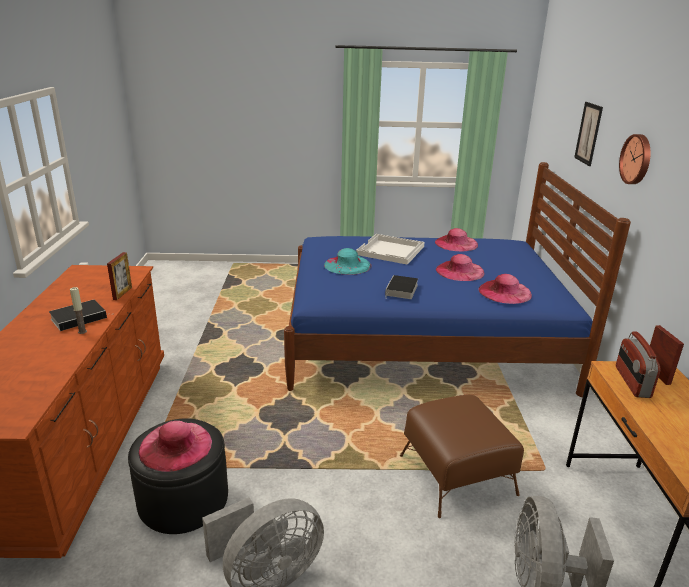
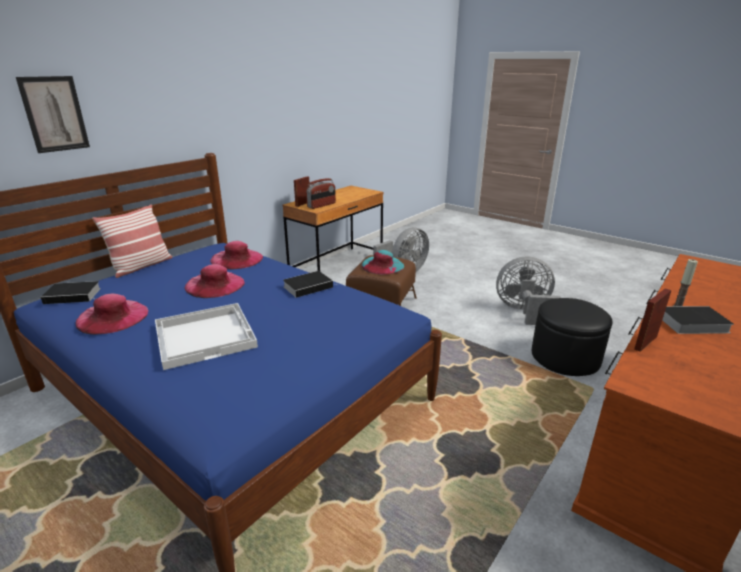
camera: 140 degrees left, 0 degrees up
pink hat [139,421,212,472] -> none
turquoise hat [324,248,372,275] -> turquoise hat moved to [362,250,404,275]
wall clock [619,134,651,184] -> none
none -> book [40,281,101,304]
none -> pillow [92,204,172,278]

